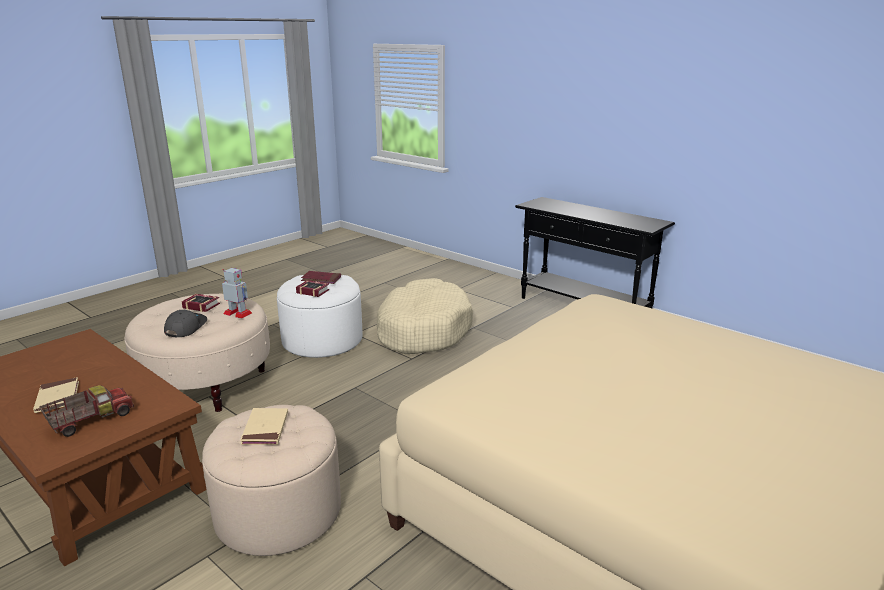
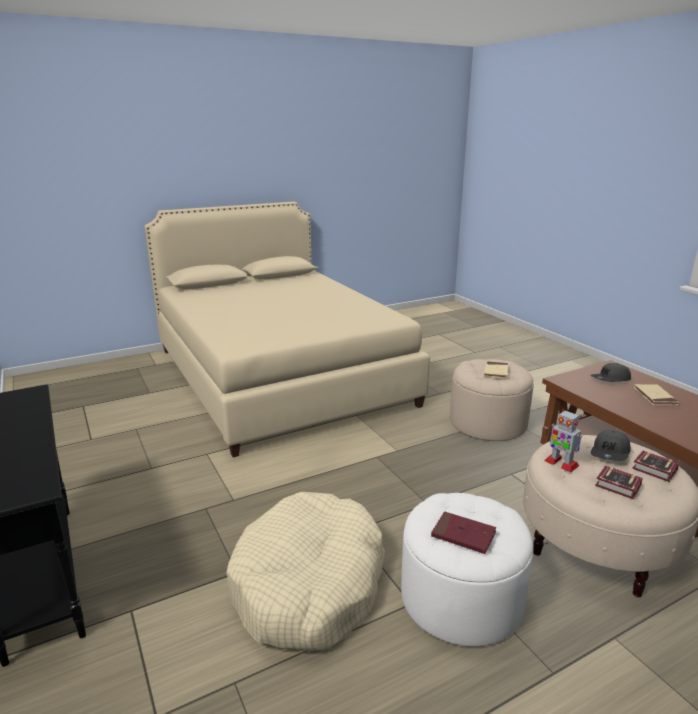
camera: 160 degrees left, 0 degrees up
toy truck [39,385,134,437] -> grey cap [590,363,631,382]
book [296,280,329,297] -> book moved to [632,451,679,482]

